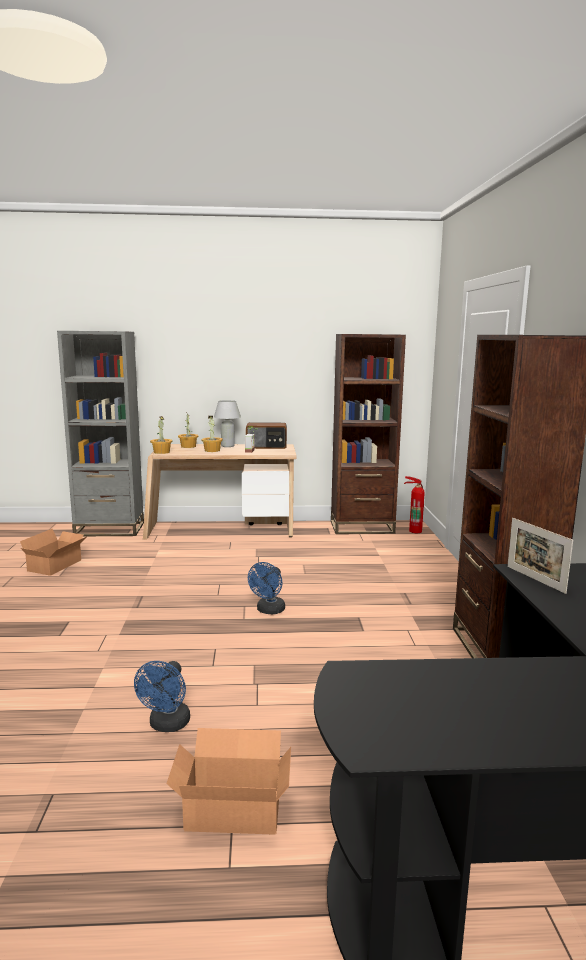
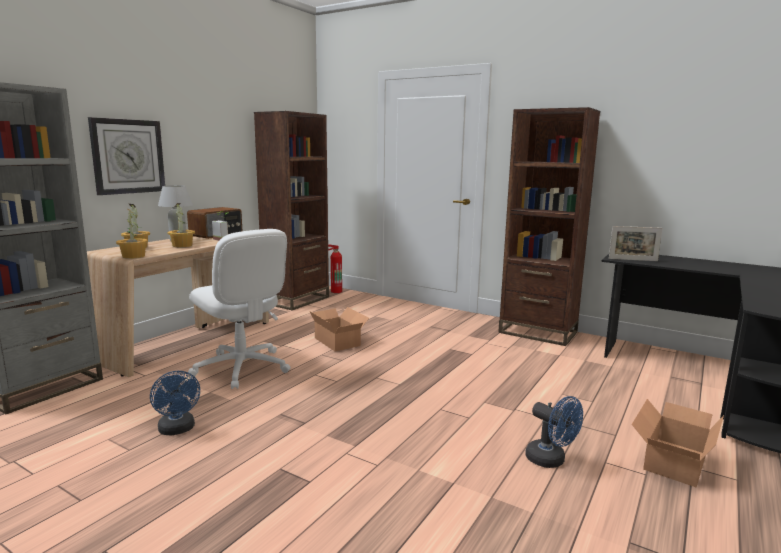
camera: 55 degrees left, 0 degrees up
cardboard box [20,529,86,576] -> cardboard box moved to [309,307,369,352]
blue fan [248,562,285,615] -> blue fan moved to [150,371,200,435]
none -> wall clock [88,117,165,195]
none -> white office chair [188,229,290,389]

